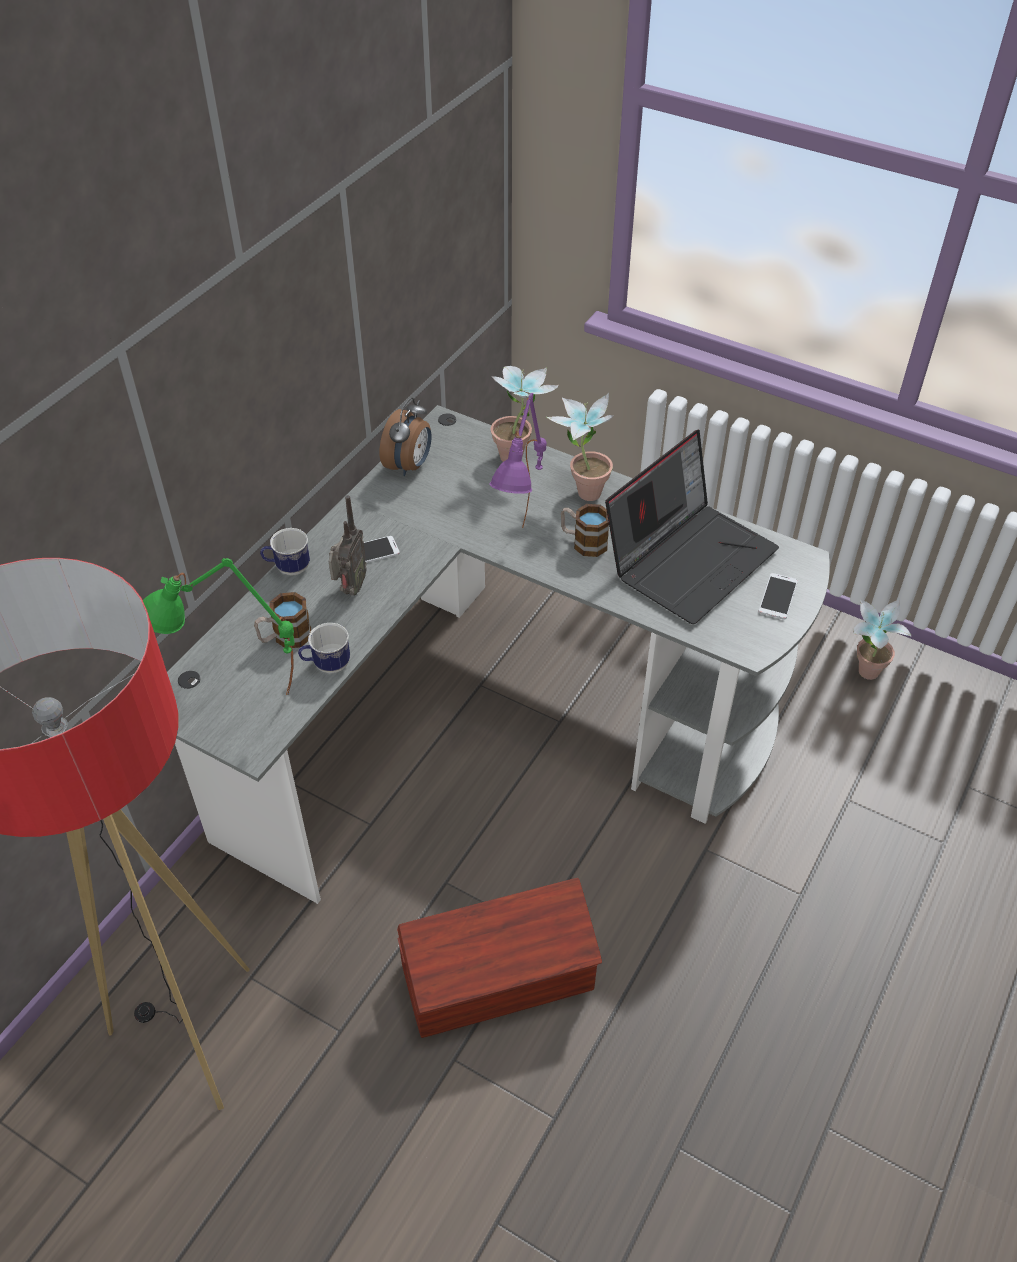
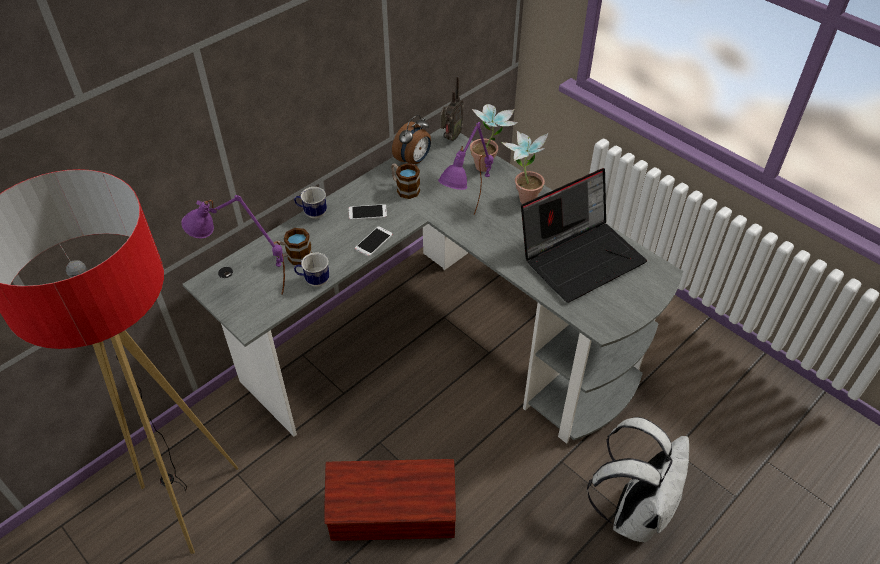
camera: 15 degrees right, 0 degrees up
green table lamp [143,558,295,695] -> purple table lamp [181,195,285,295]
radio [329,495,367,595] -> radio moved to [440,76,464,141]
mug [561,504,609,557] -> mug moved to [391,163,420,199]
phone [758,573,798,620] -> phone moved to [355,226,393,257]
potted plant [853,599,912,680] -> none
none -> white backpack [587,417,689,542]

